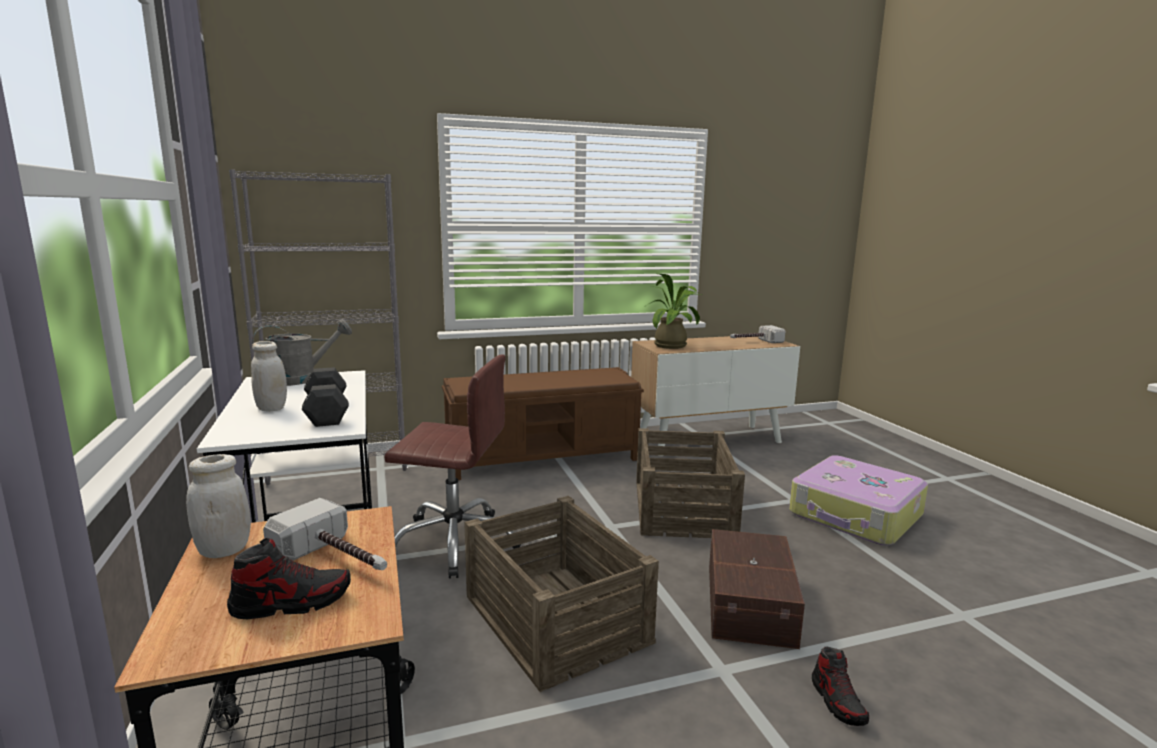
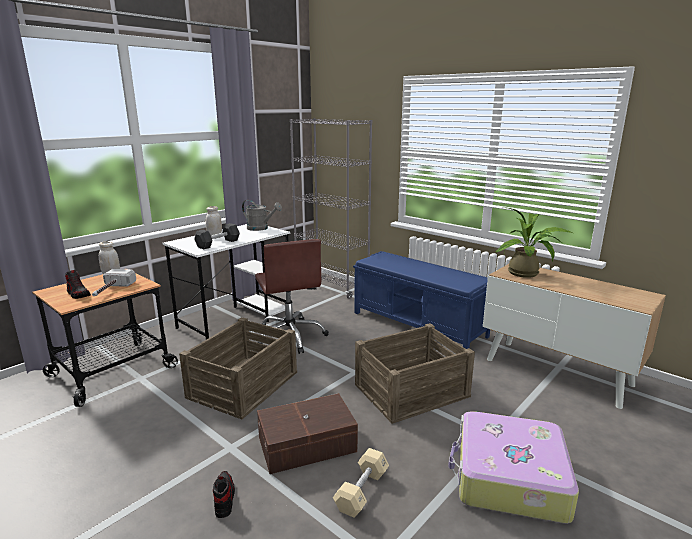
camera: 60 degrees right, 5 degrees up
brown bench [442,367,644,480] -> blue bench [353,251,490,349]
hammer [730,325,785,343] -> none
shoe [812,646,869,726] -> shoe turned 120 degrees clockwise [213,471,235,518]
none -> beige dumbbell [333,448,389,518]

